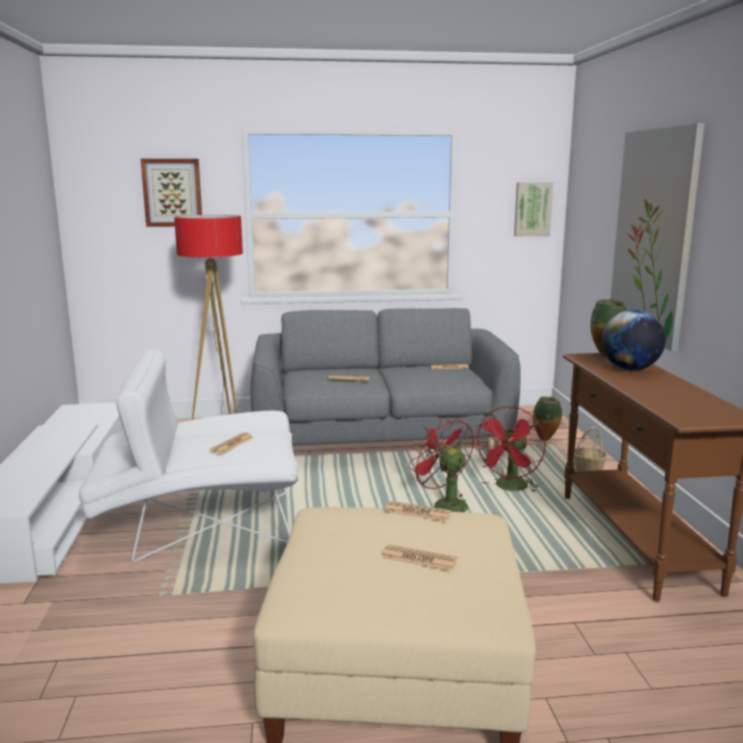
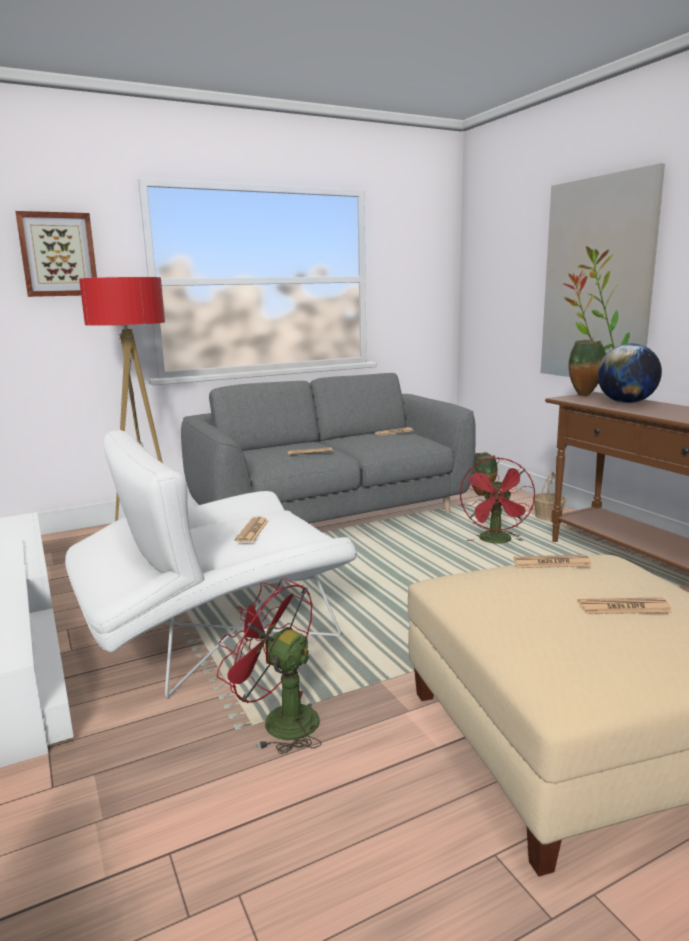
camera: 20 degrees left, 0 degrees up
red fan [409,417,474,512] -> red fan moved to [217,578,321,754]
picture [514,182,553,236] -> none

